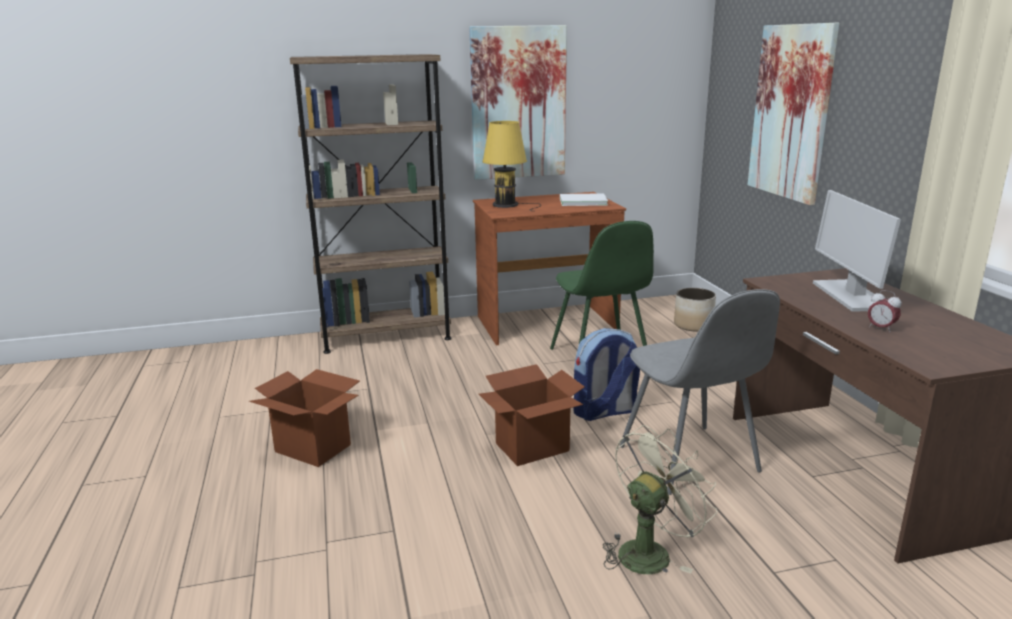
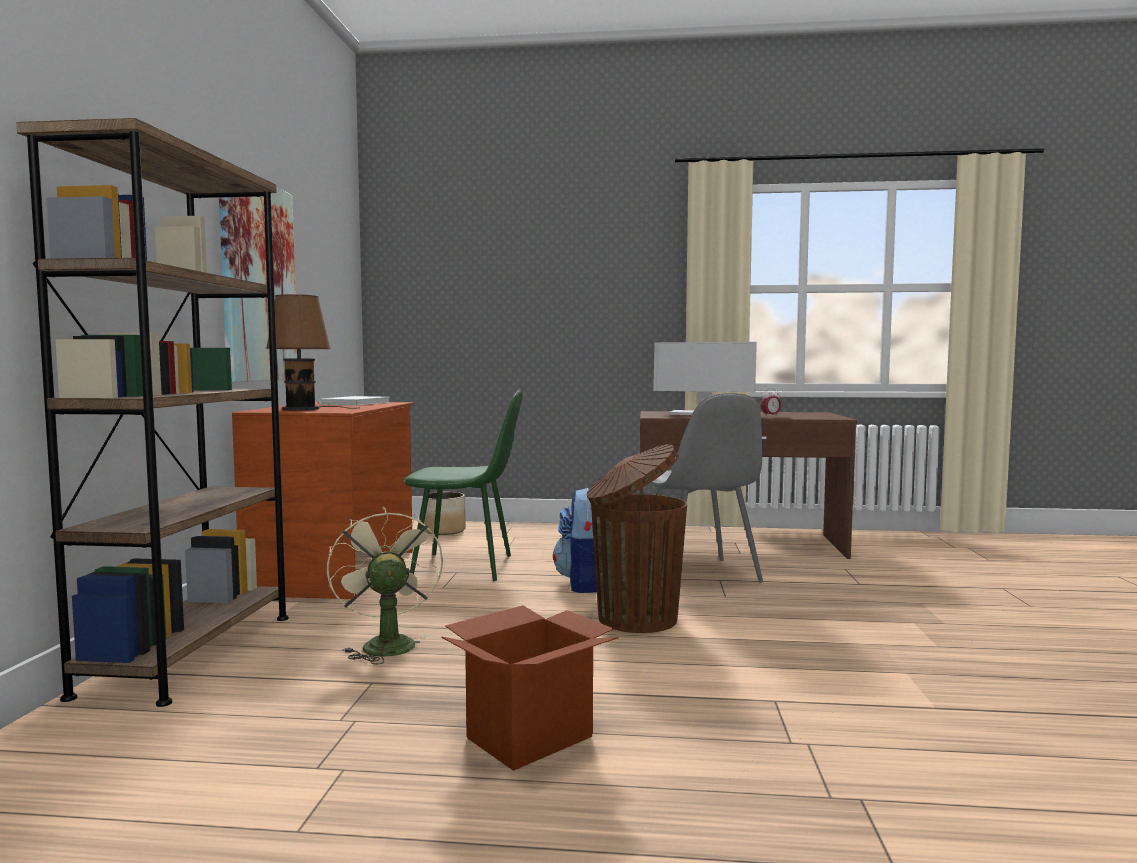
camera: 70 degrees left, 15 degrees down
cardboard box [479,364,585,466] -> brown trash can [587,444,687,633]
yellow table lamp [482,121,541,211] -> brown table lamp [266,294,356,410]
beige fan [603,425,718,574] -> beige fan moved to [327,507,443,665]
grey chair [620,289,780,495] -> grey chair turned 75 degrees clockwise [650,393,763,583]
picture [747,23,840,205] -> none

